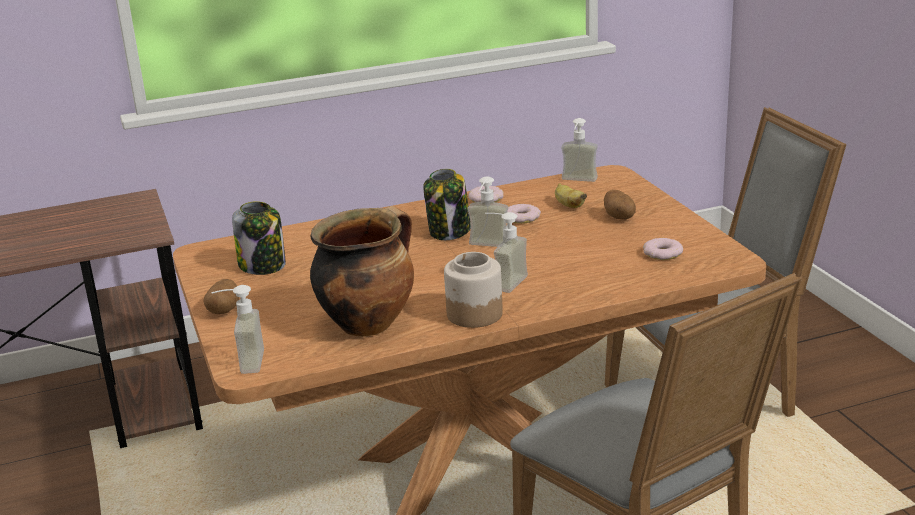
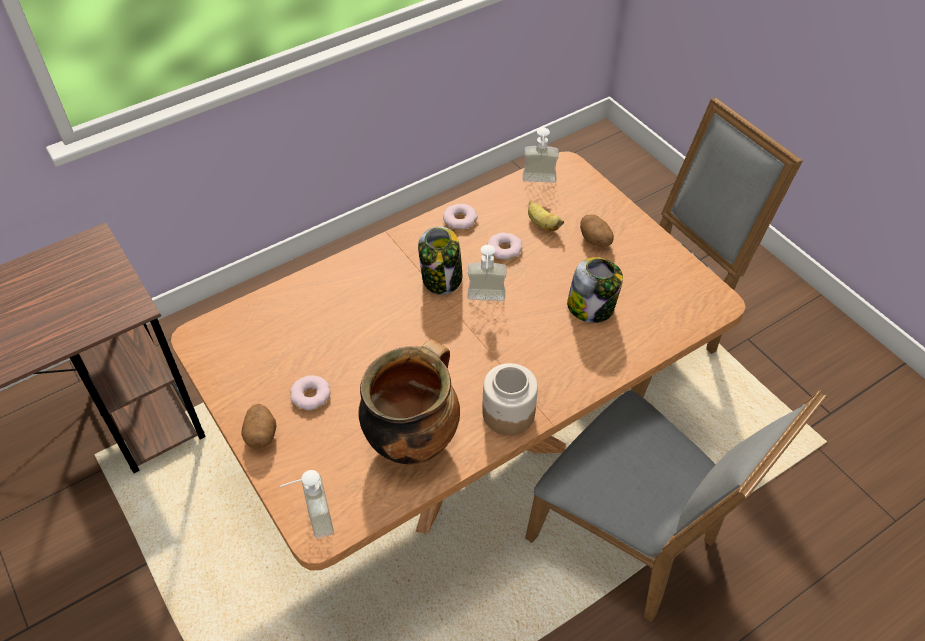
camera: 15 degrees left, 25 degrees up
jar [232,201,286,275] -> jar moved to [567,257,623,323]
soap dispenser [485,212,528,293] -> none
donut [643,238,683,260] -> donut moved to [290,375,331,410]

